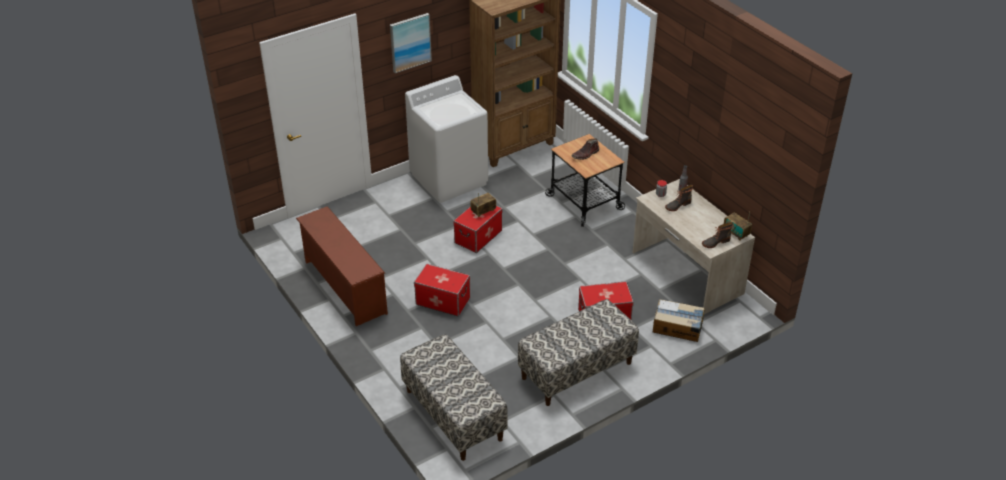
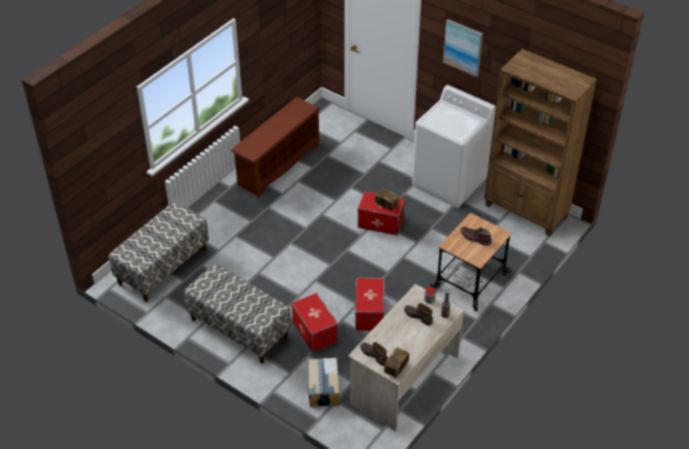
camera: 70 degrees right, 5 degrees up
storage box [414,264,470,316] -> storage box moved to [355,278,385,331]

